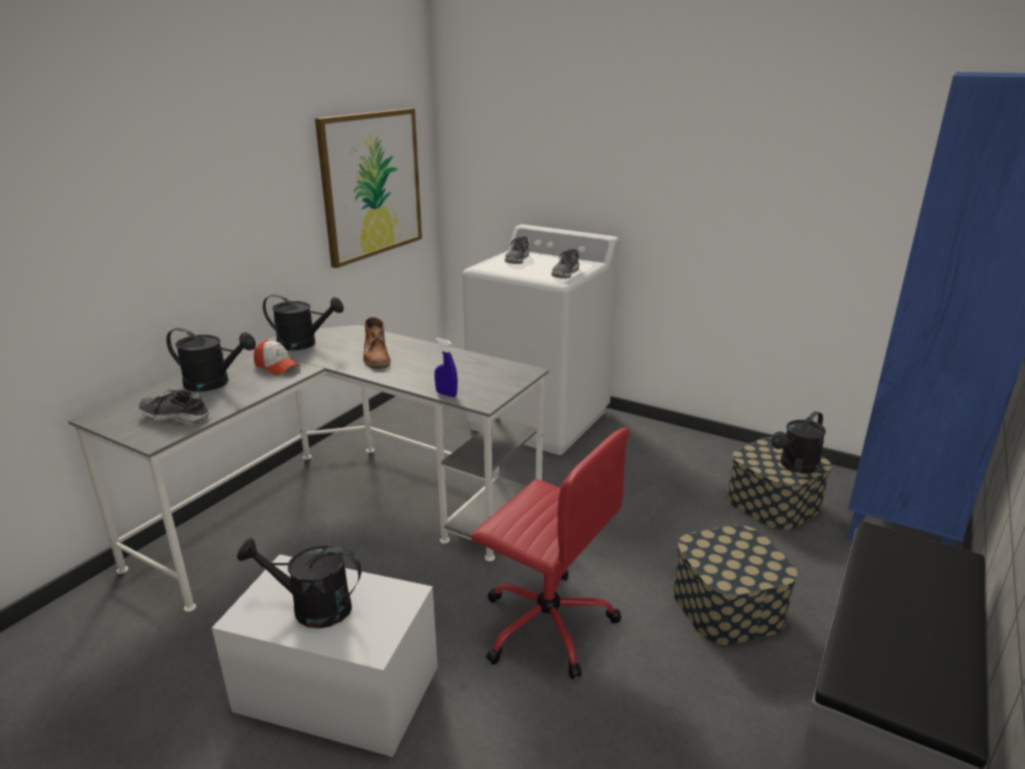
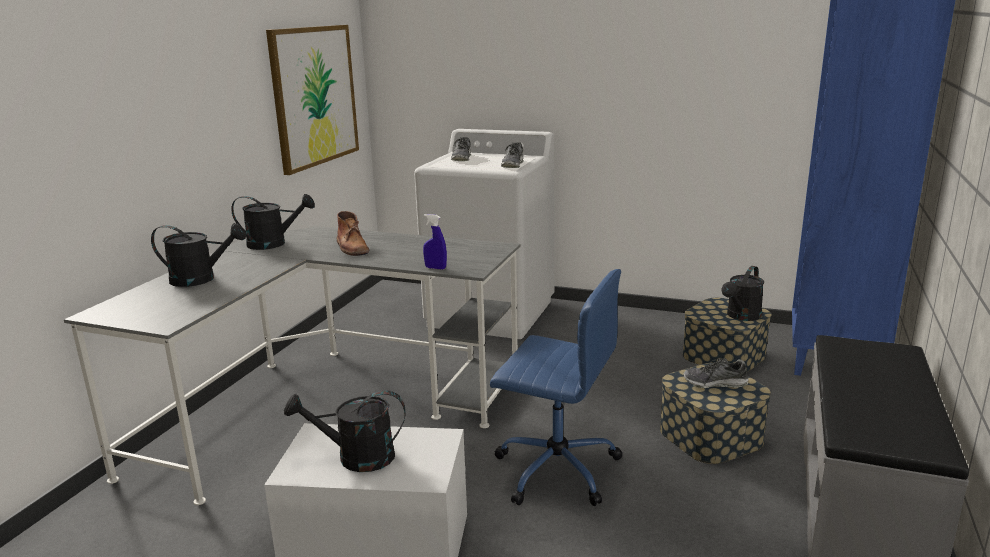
camera: 10 degrees left, 5 degrees down
shoe [139,390,211,424] -> shoe moved to [683,358,749,388]
cap [254,340,300,375] -> none
red office chair [471,428,630,680] -> blue office chair [490,269,623,506]

